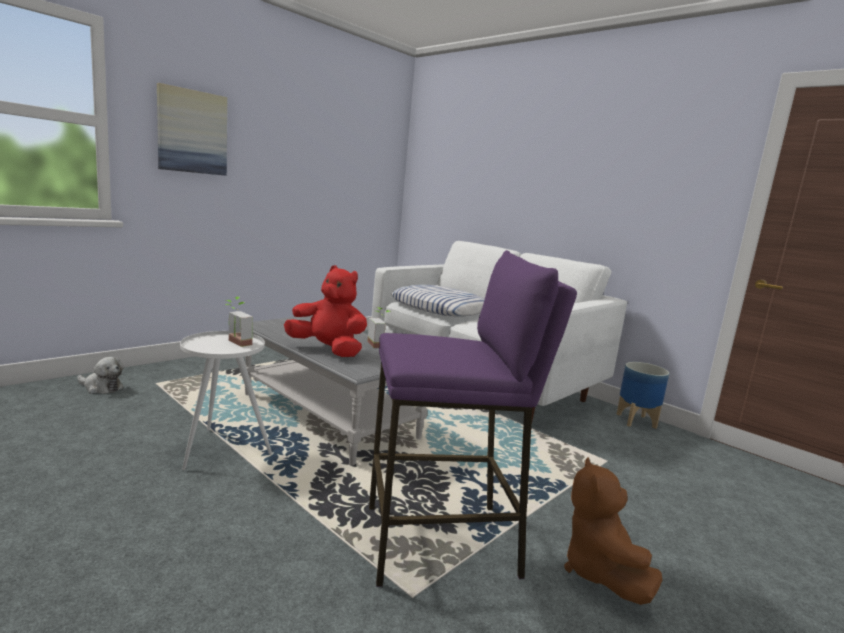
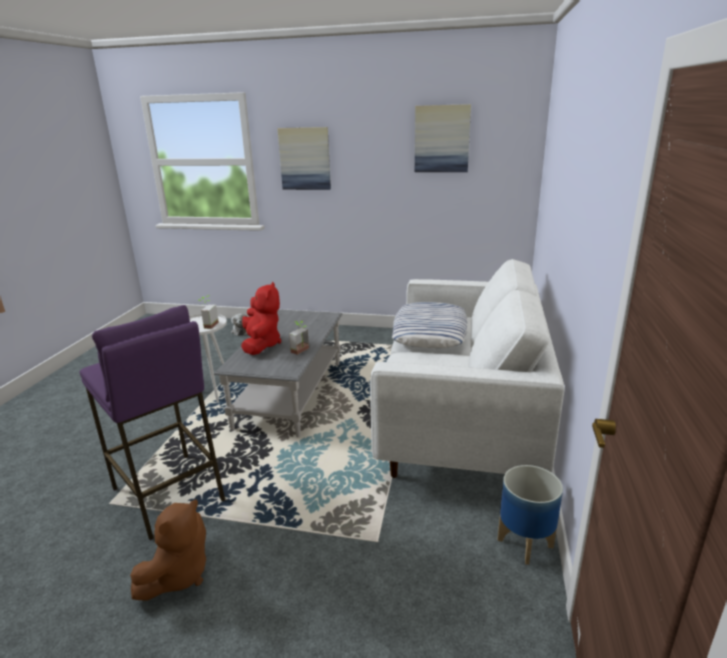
camera: 60 degrees right, 10 degrees up
brown plush toy [564,457,663,605] -> brown plush toy turned 150 degrees clockwise [130,500,206,601]
none -> picture [415,104,471,172]

